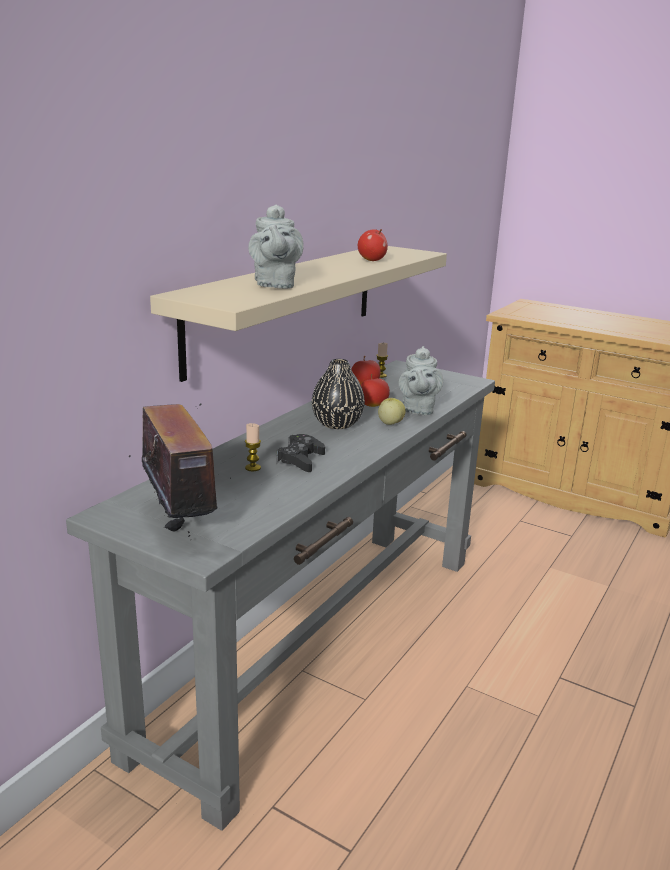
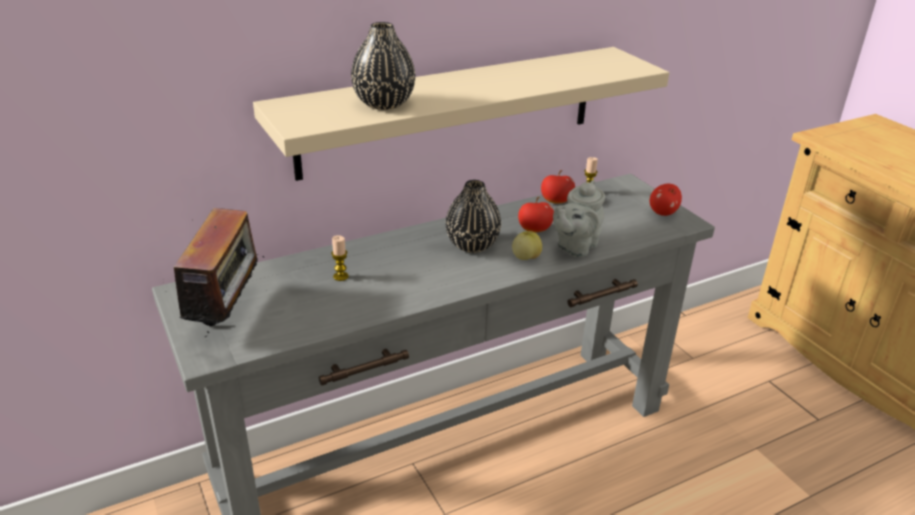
camera: 30 degrees right, 10 degrees up
grey teapot [248,205,304,289] -> black vase [351,22,415,110]
black game controller [276,434,325,472] -> none
apple [358,229,388,261] -> apple moved to [650,184,682,216]

